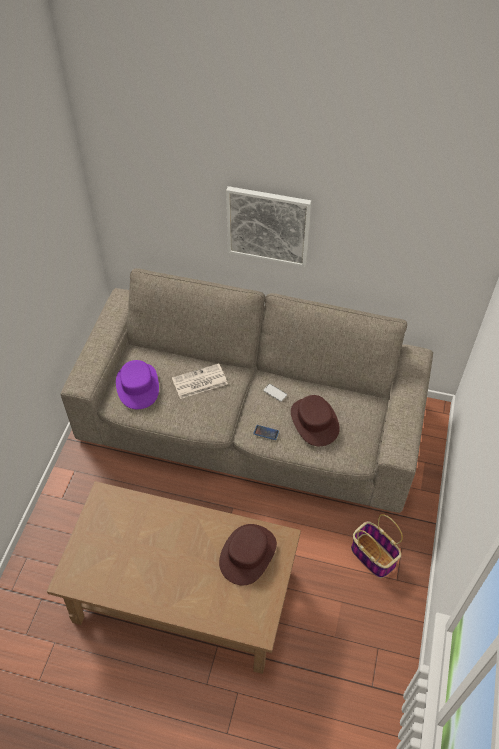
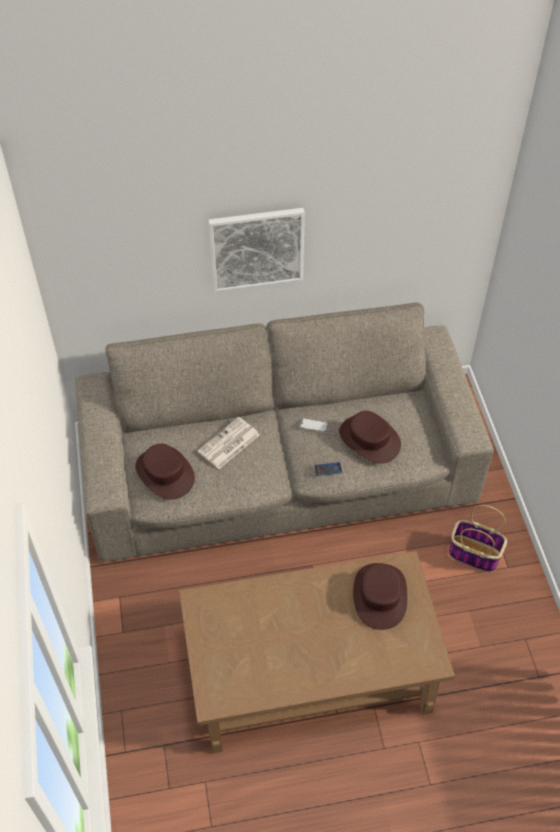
camera: 25 degrees left, 0 degrees up
purple hat [116,360,159,409] -> brown hat [135,444,195,500]

